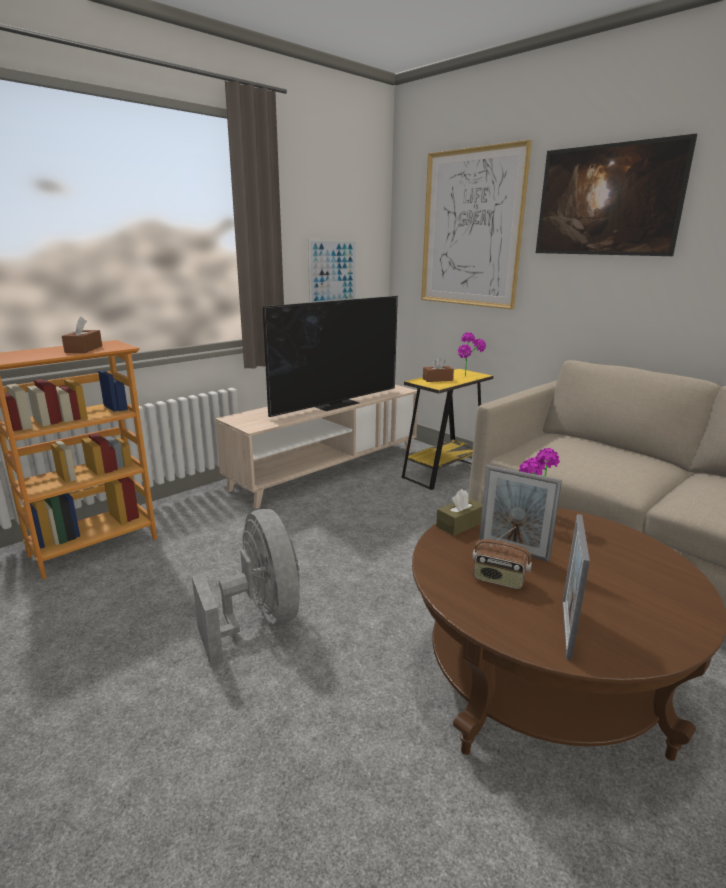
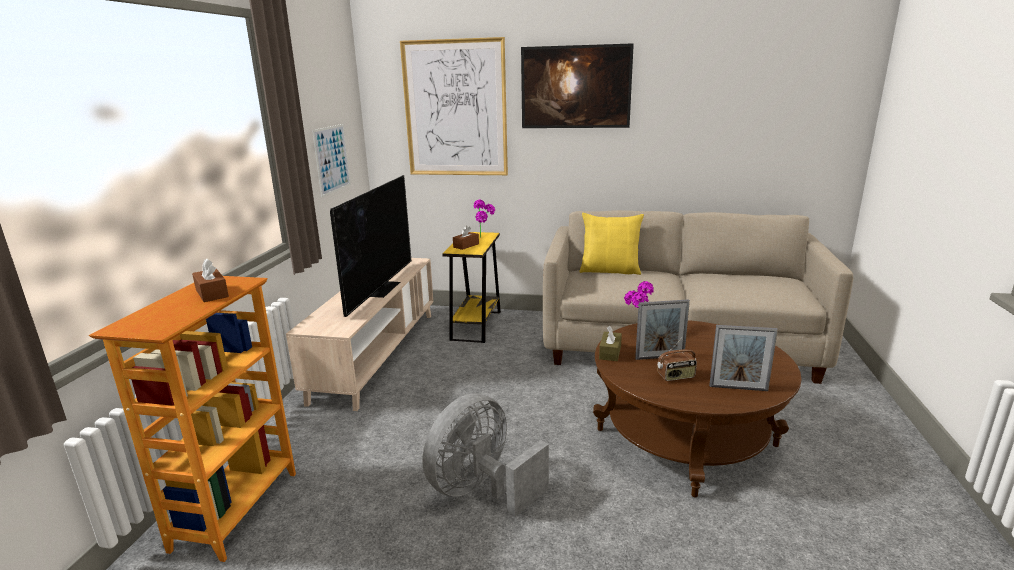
camera: 35 degrees left, 0 degrees up
grey fan [192,509,300,666] -> grey fan turned 75 degrees counterclockwise [422,394,549,517]
picture frame [562,514,590,660] -> picture frame turned 60 degrees counterclockwise [709,325,778,391]
none -> yellow pillow [579,213,644,275]

